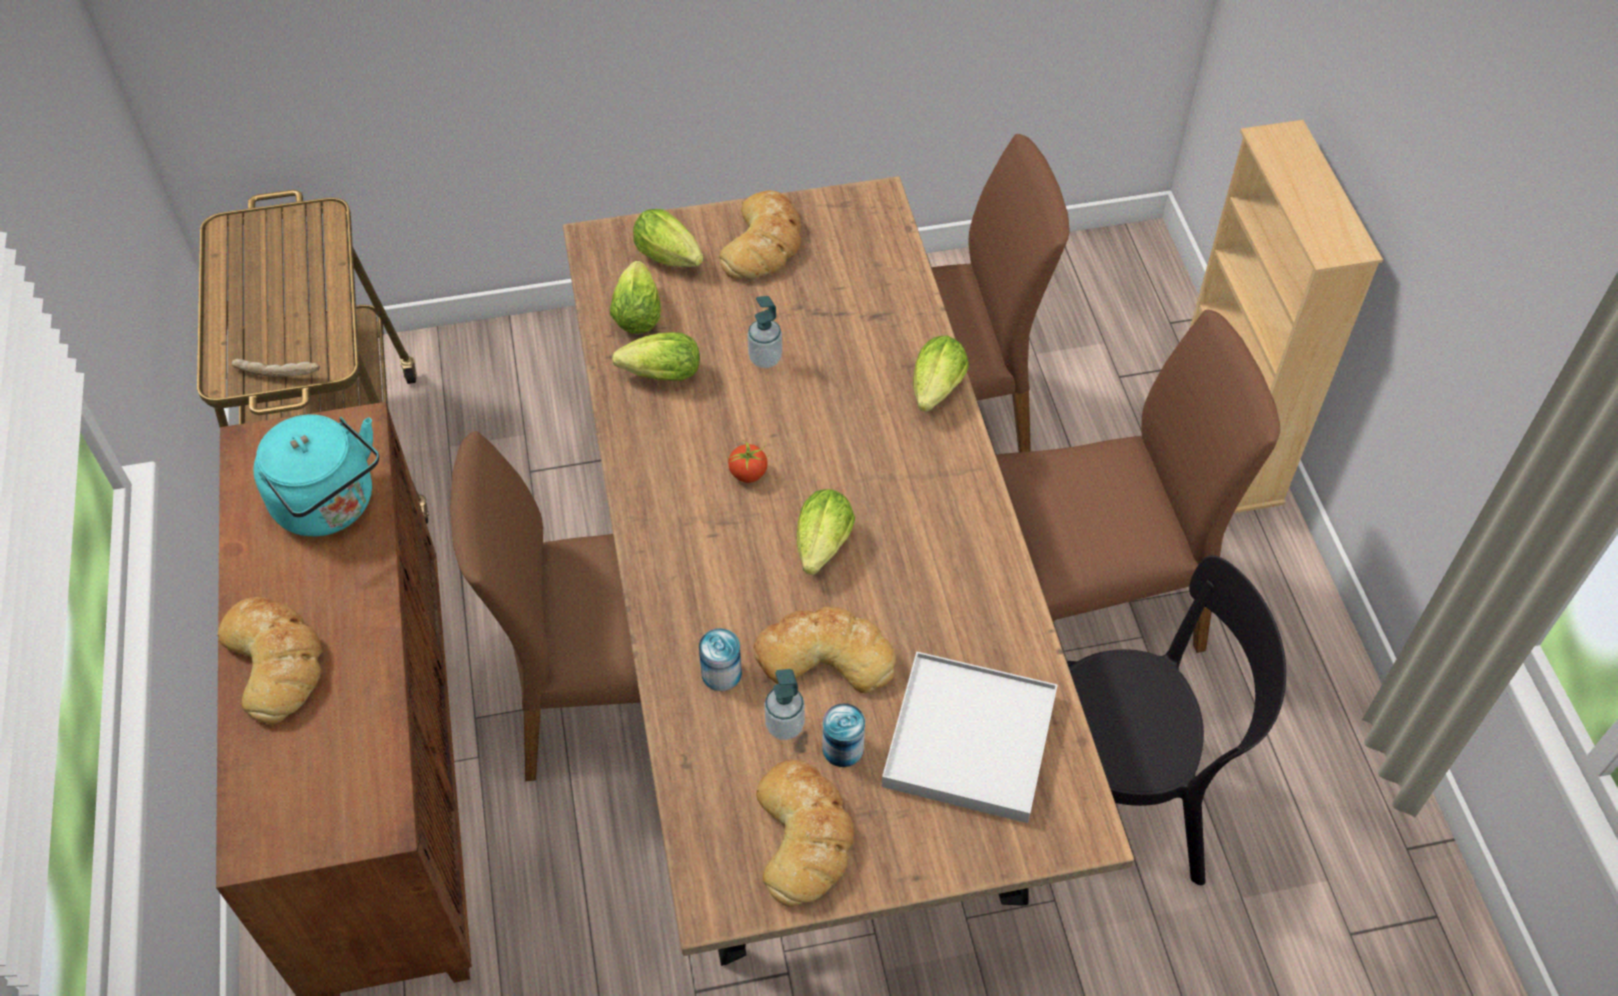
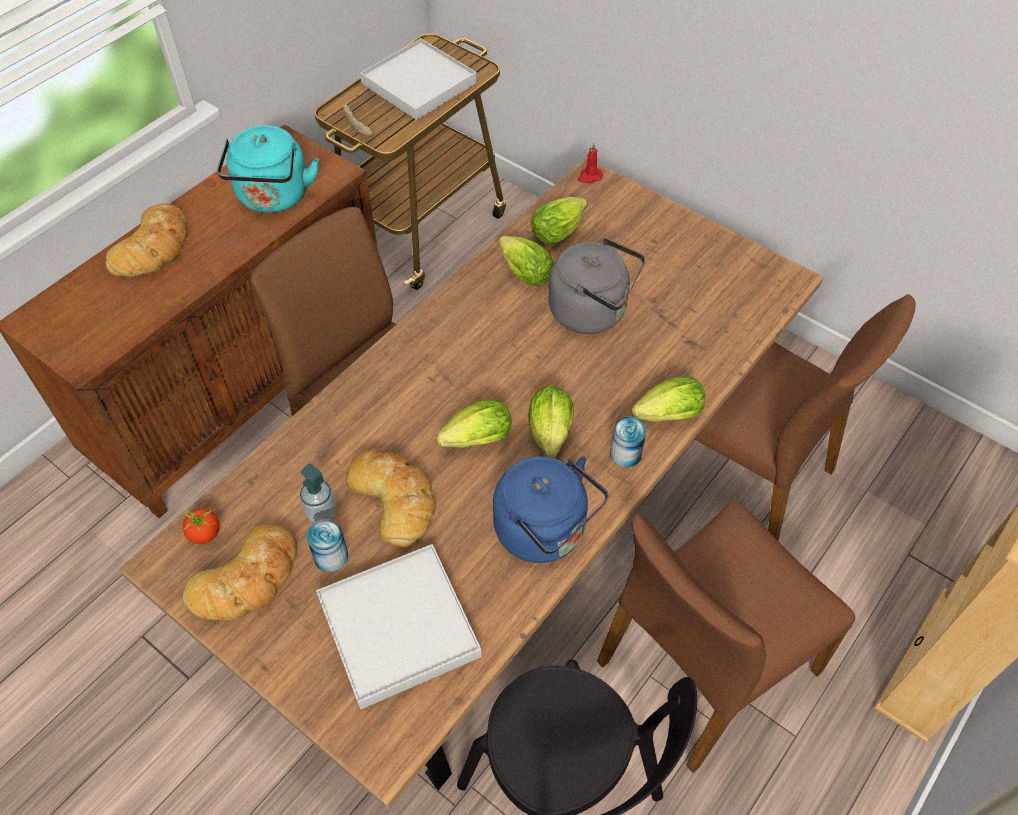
camera: 50 degrees right, 0 degrees up
lettuce [633,209,703,267] -> lettuce moved to [528,386,574,458]
can [699,628,742,691] -> can moved to [610,417,647,467]
bread [719,190,801,279] -> none
tomato [727,441,769,483] -> tomato moved to [182,507,220,544]
soap dispenser [747,296,782,368] -> grey kettle [549,238,645,334]
brown chair [996,310,1280,653] -> brown chair turned 105 degrees clockwise [597,500,855,773]
none -> white tray [360,38,477,120]
none -> blue kettle [493,456,608,563]
none -> red candle [578,143,603,183]

